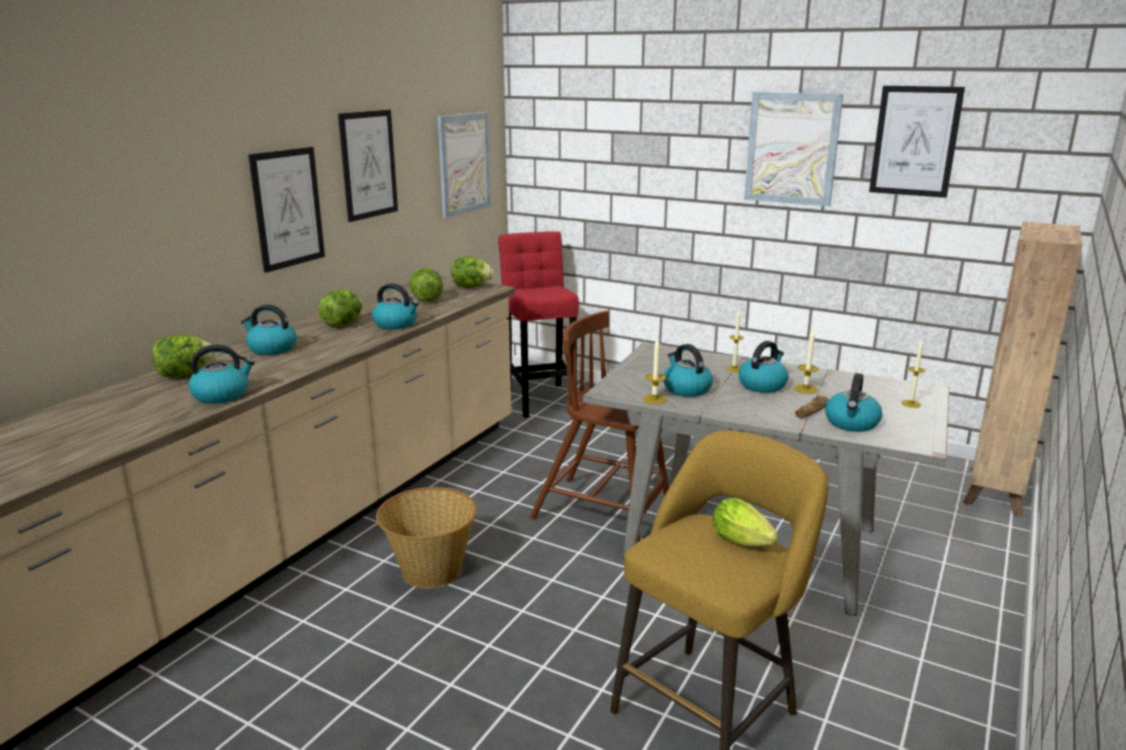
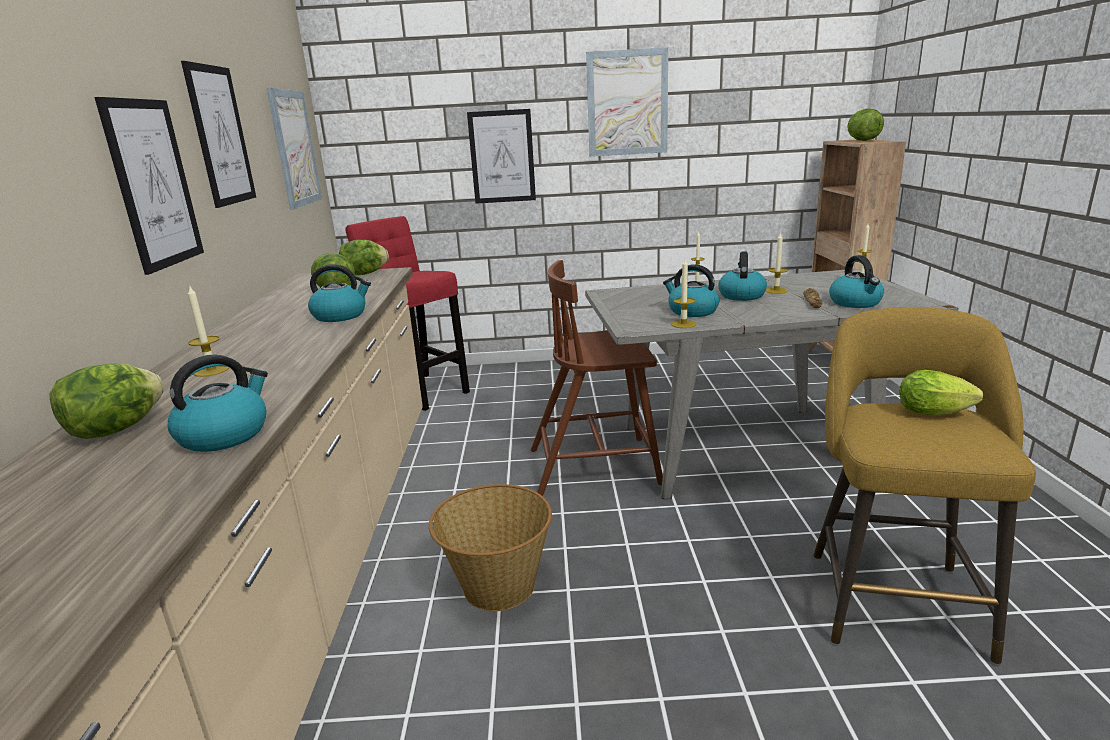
camera: 30 degrees left, 0 degrees up
kettle [241,305,297,355] -> candle [188,285,229,377]
lettuce [318,289,363,327] -> lettuce moved to [847,109,884,141]
picture [869,86,965,198] -> picture moved to [467,109,536,204]

